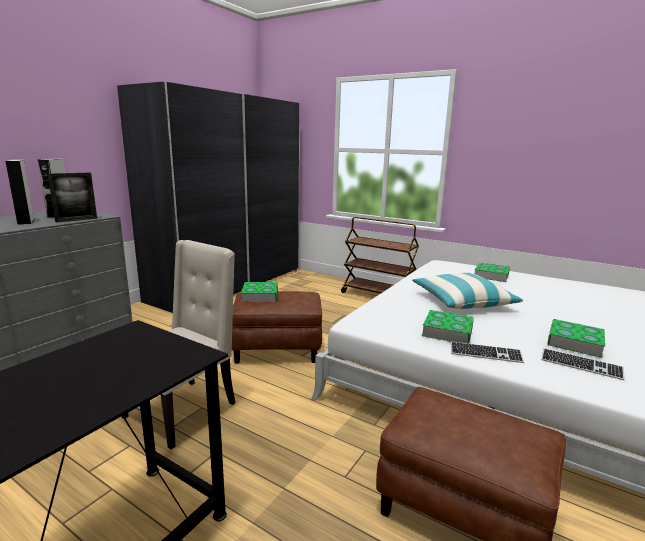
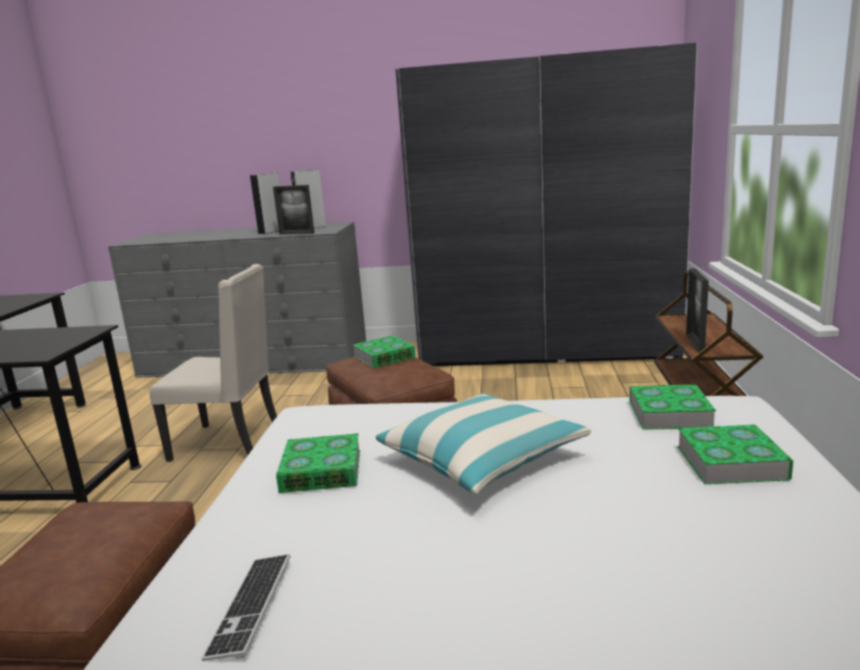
camera: 65 degrees right, 0 degrees up
keyboard [451,342,524,363] -> none
book [547,319,605,358] -> book moved to [629,384,716,430]
none -> picture frame [686,268,709,353]

